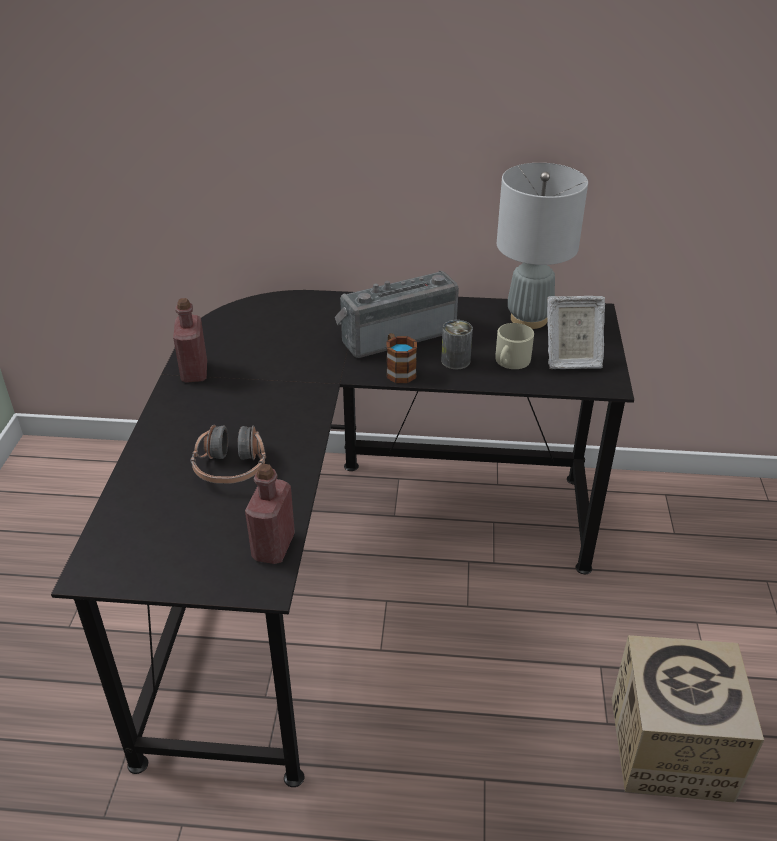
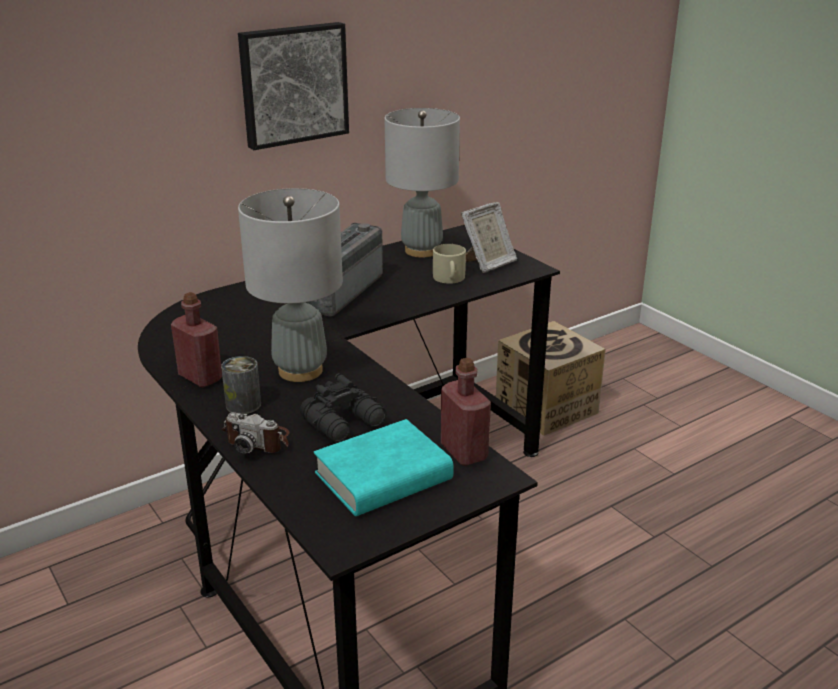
camera: 40 degrees left, 10 degrees down
headphones [190,425,266,484] -> black binoculars [300,373,386,443]
mug [387,333,417,383] -> none
can [441,320,473,369] -> can moved to [221,356,261,414]
cardboard box [612,635,764,803] -> cardboard box moved to [496,321,606,436]
none -> camera [222,412,290,454]
none -> picture [238,22,349,150]
none -> grey table lamp [238,188,343,382]
none -> turquoise book [314,419,454,516]

